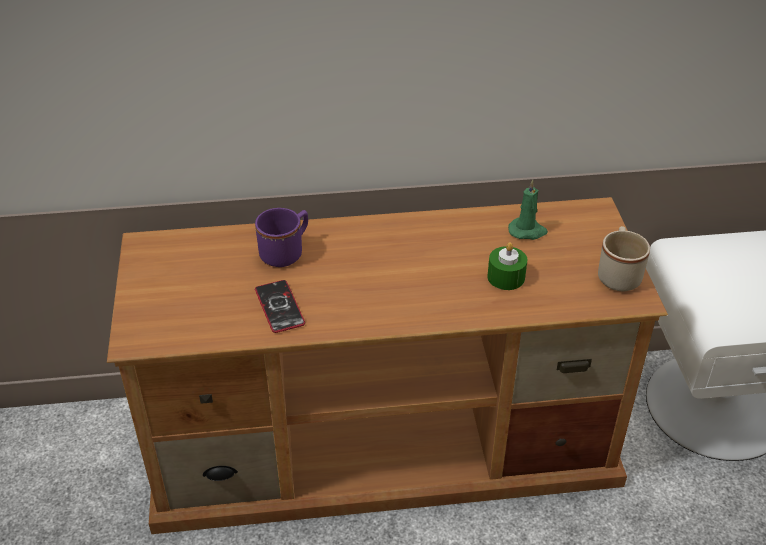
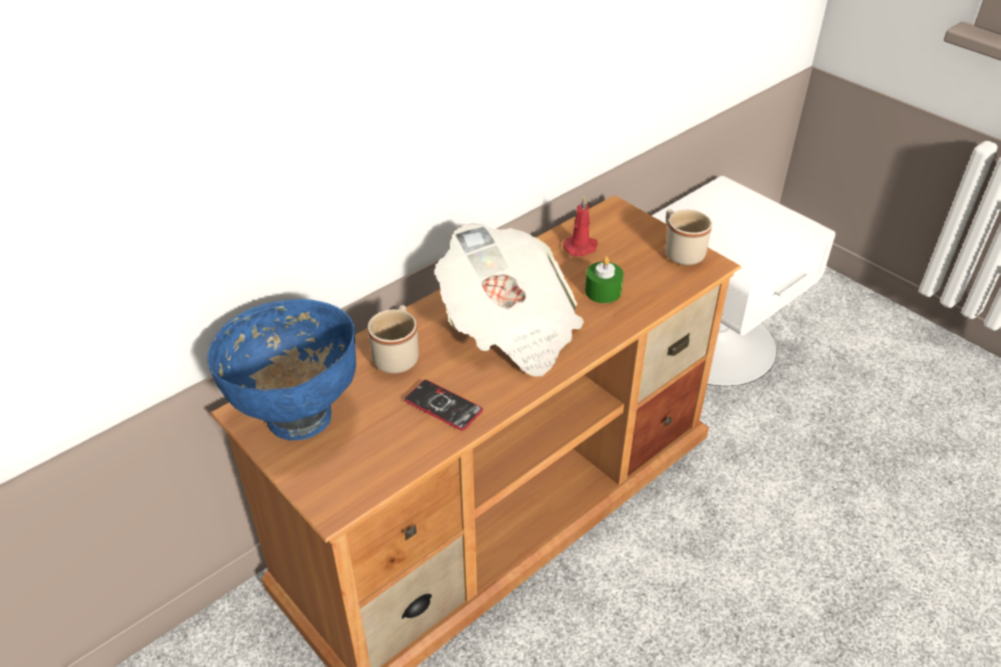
camera: 35 degrees left, 0 degrees up
purple mug [255,208,308,267] -> beige mug [368,305,419,374]
green candle [508,180,548,240] -> red candle [563,197,598,256]
none -> blue bowl [207,299,356,440]
none -> newspaper [435,223,584,376]

